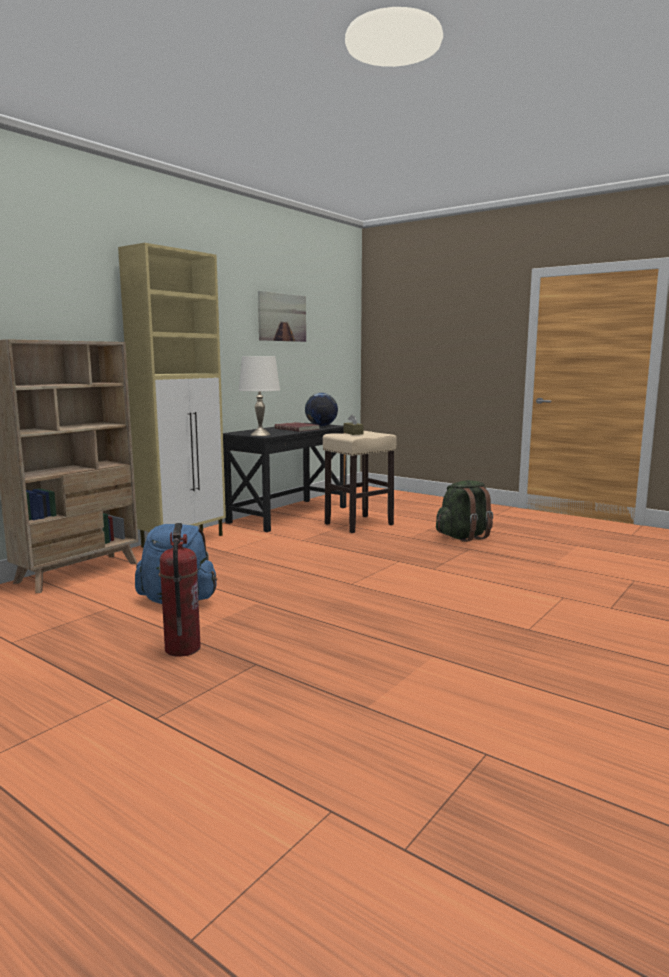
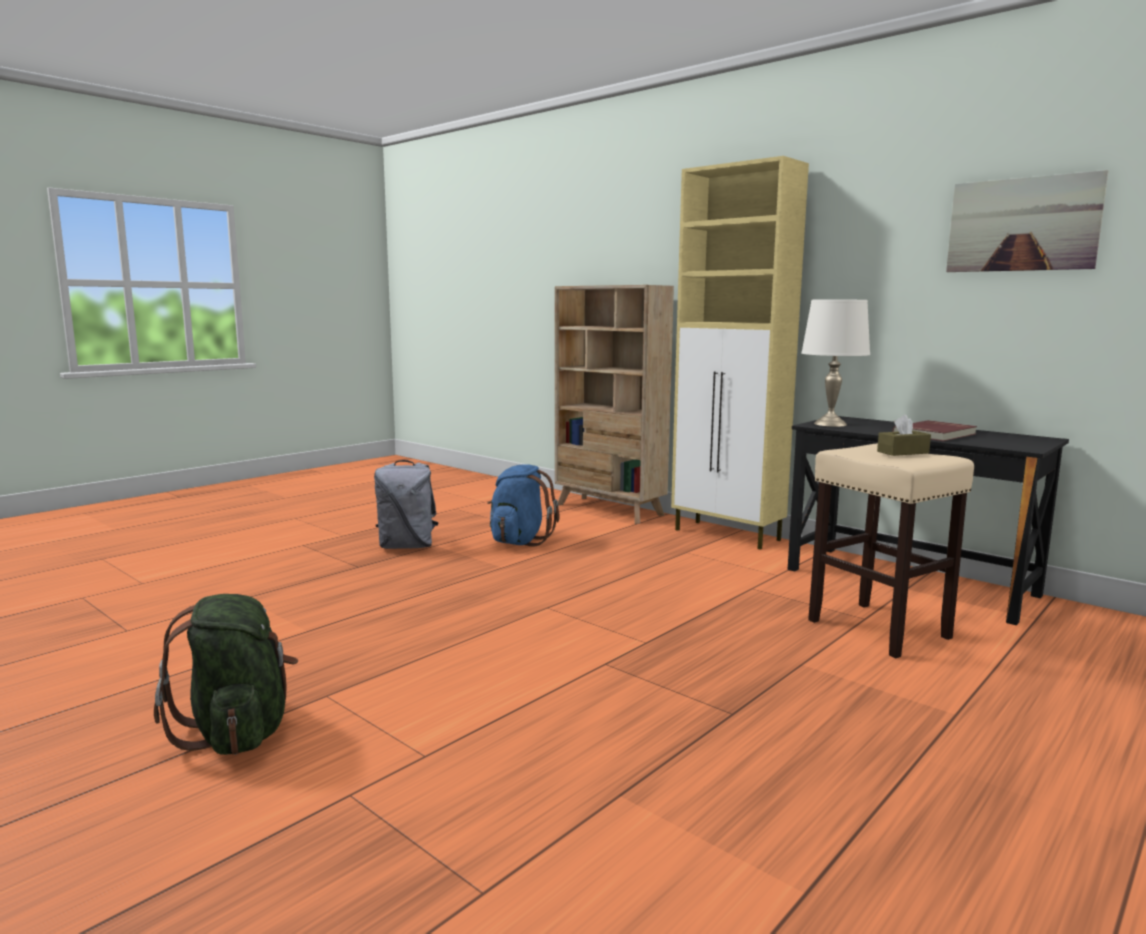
camera: 95 degrees right, 0 degrees up
fire extinguisher [160,523,201,657] -> grey backpack [374,460,439,549]
globe [305,393,338,426] -> none
green backpack [436,480,493,542] -> green backpack moved to [154,594,298,755]

